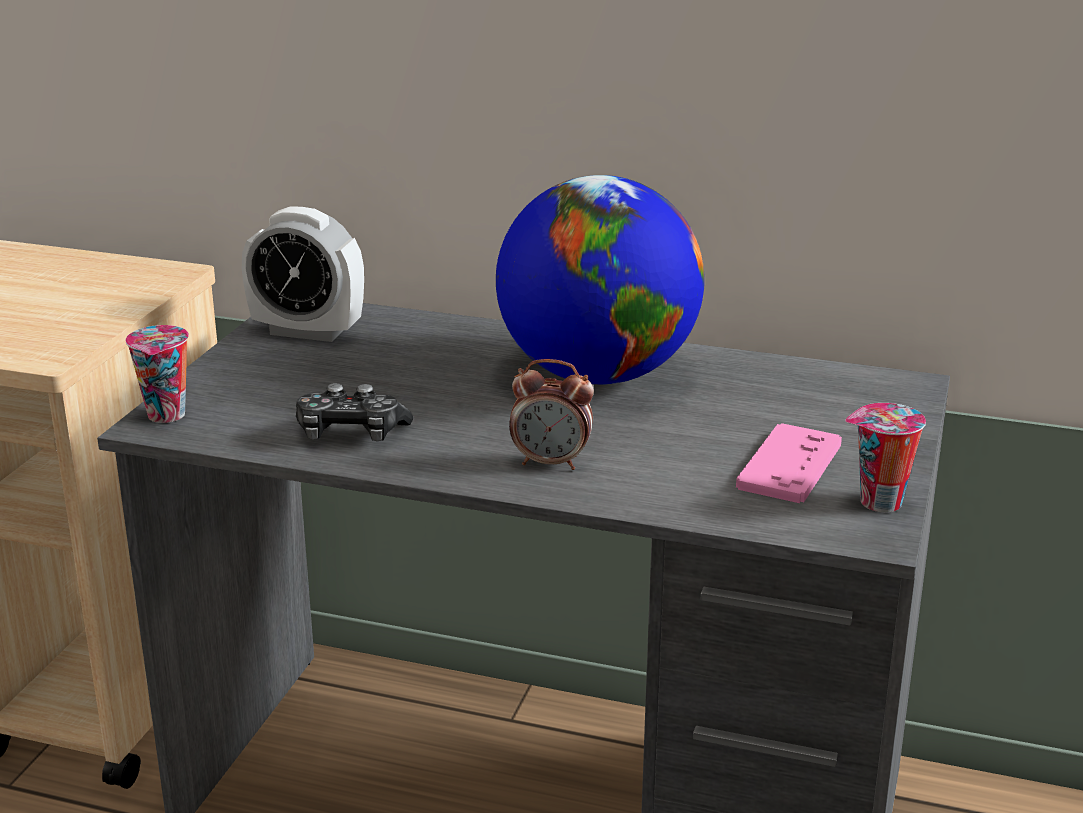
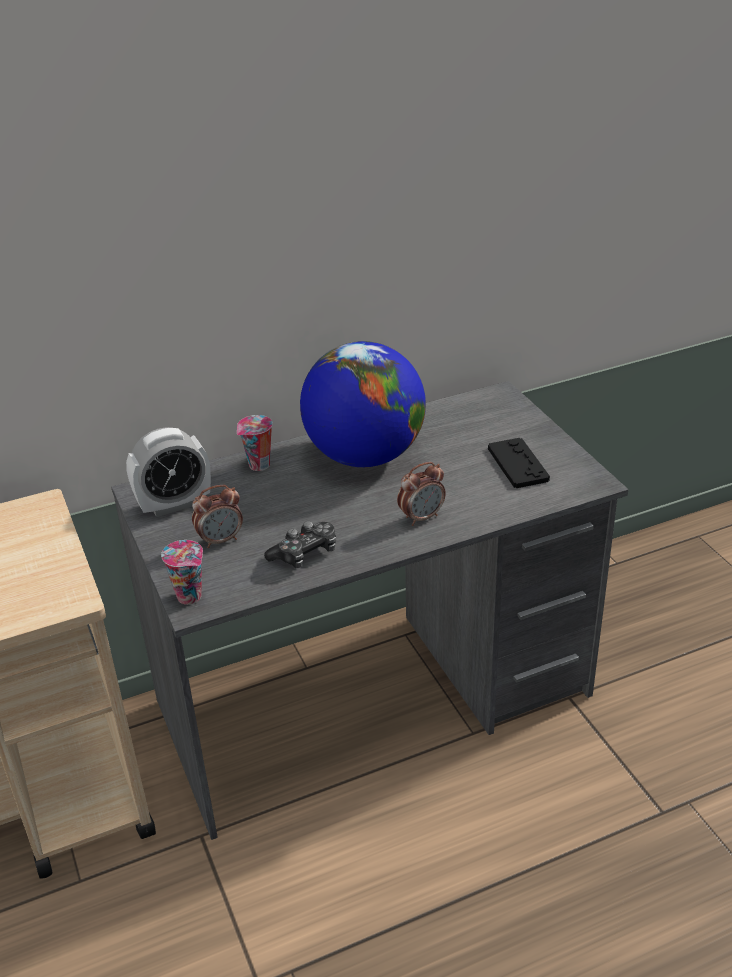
camera: 40 degrees left, 10 degrees up
pink game controller [736,423,842,503] -> black game controller [488,438,550,488]
cup [845,403,926,512] -> cup moved to [237,415,273,471]
none -> alarm clock [192,485,243,548]

